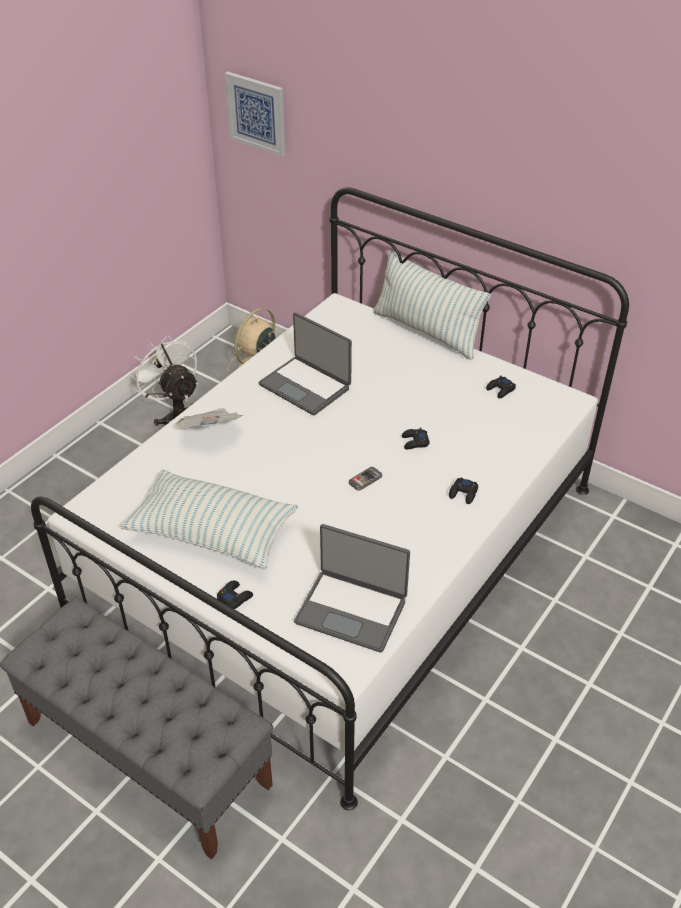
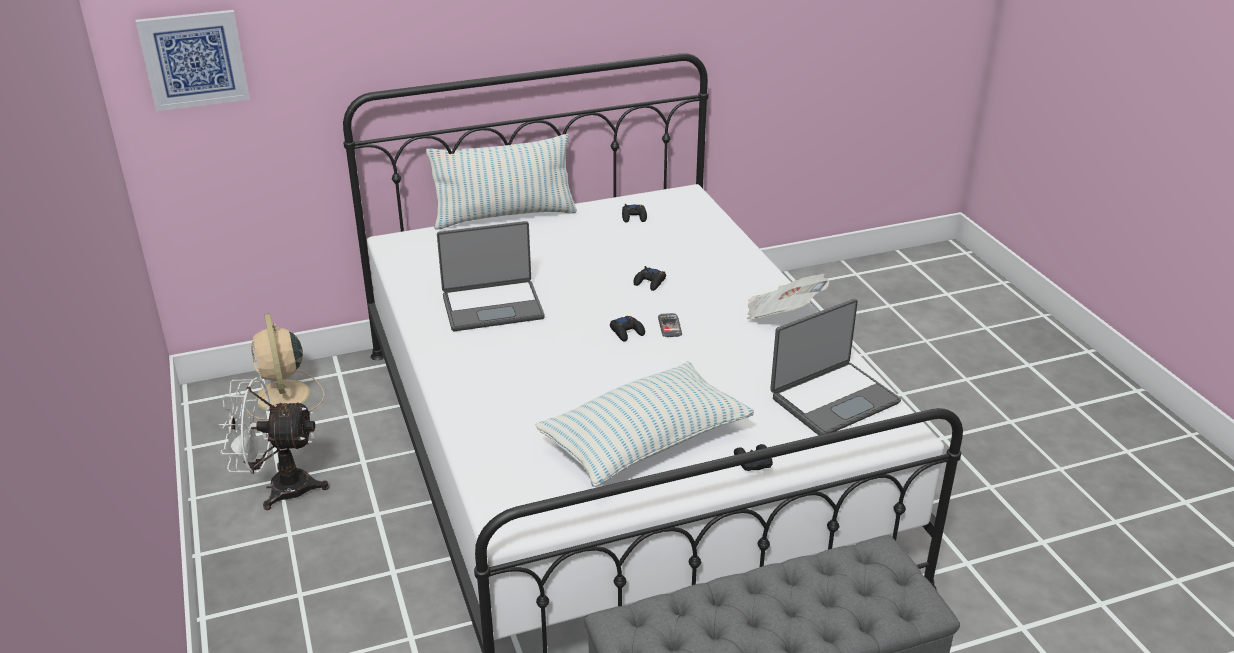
camera: 55 degrees left, 10 degrees down
newspaper [175,408,243,428] -> newspaper moved to [747,274,829,319]
black game controller [449,478,478,504] -> black game controller moved to [610,316,645,342]

